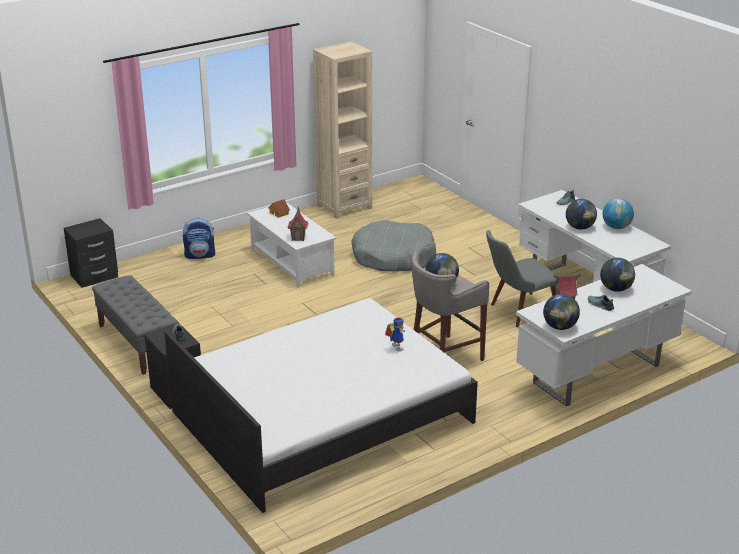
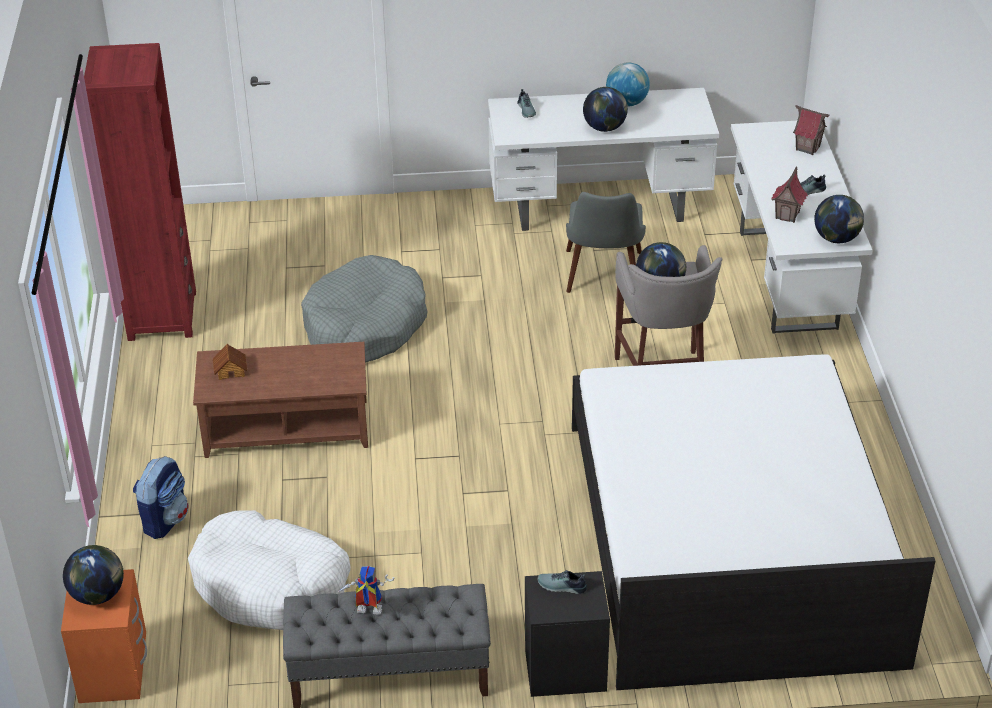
camera: 60 degrees left, 10 degrees up
black nightstand [64,218,118,288] -> orange nightstand [61,569,147,703]
white coffee table [247,202,336,288] -> brown coffee table [193,342,368,458]
toy house [288,207,309,241] -> toy house moved to [793,105,830,155]
beige bookcase [313,41,372,219] -> red bookcase [84,43,196,341]
toy robot [385,317,405,351] -> toy robot moved to [338,566,394,615]
globe [600,258,635,292] -> globe moved to [63,545,124,605]
none -> white dog bed [188,510,351,630]

